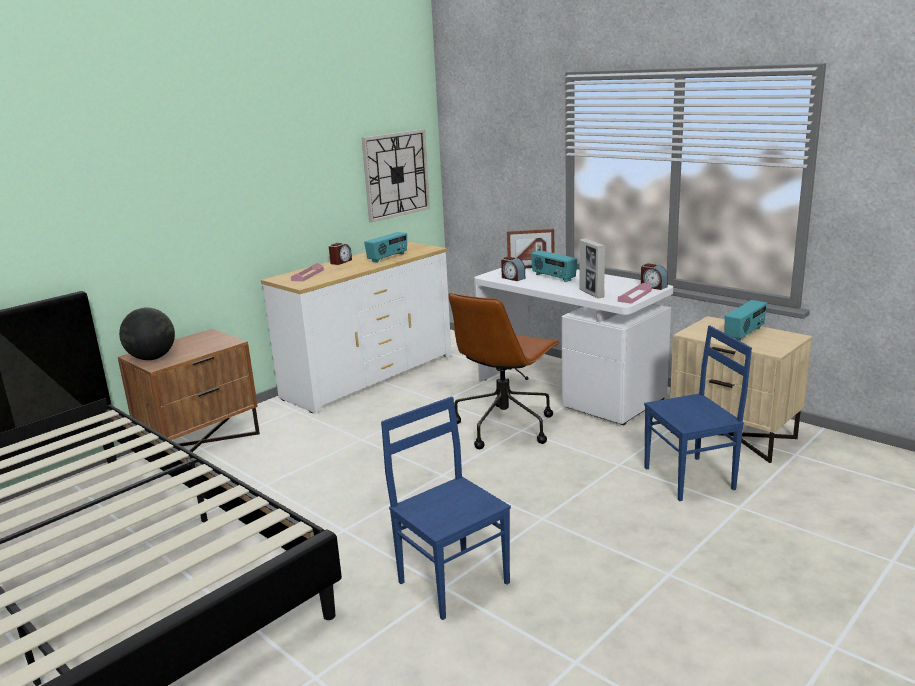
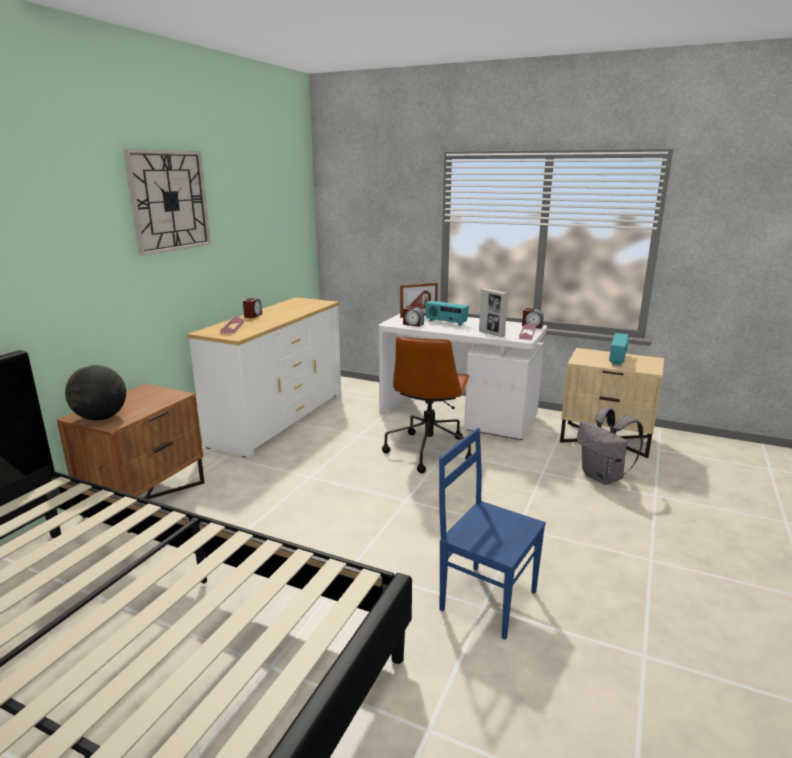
camera: 20 degrees left, 0 degrees up
wall clock [362,129,430,222] -> wall clock moved to [123,149,211,256]
radio [364,232,407,263] -> none
blue chair [644,326,752,501] -> grey backpack [577,408,643,485]

